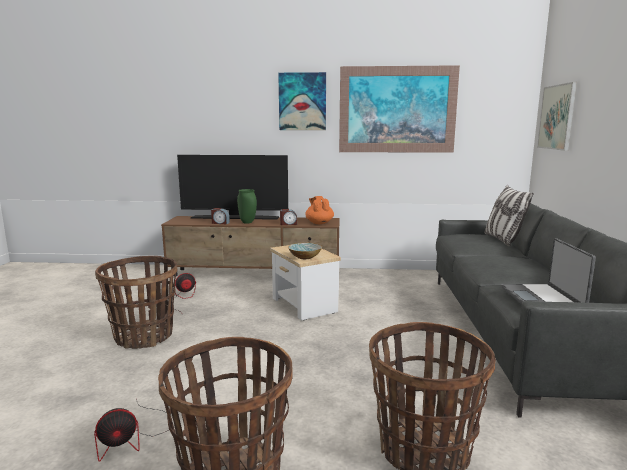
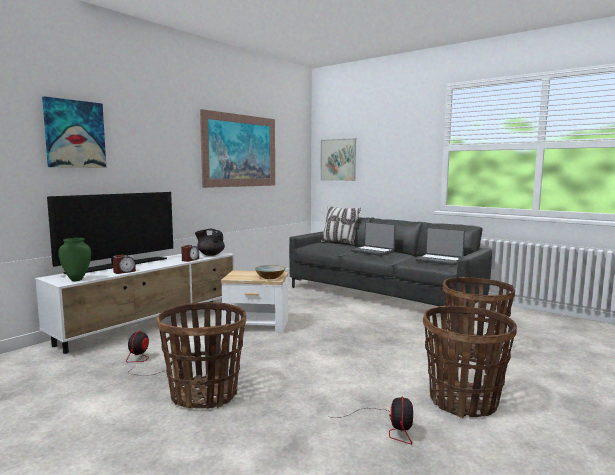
camera: 55 degrees left, 5 degrees down
brown tv stand [161,216,340,276] -> white tv stand [35,251,234,354]
green vase [237,189,257,224] -> green vase moved to [58,238,91,281]
picture [278,72,326,130] -> picture moved to [42,96,106,168]
orange teapot [305,196,334,224] -> black teapot [195,229,225,256]
none -> laptop [351,222,396,256]

